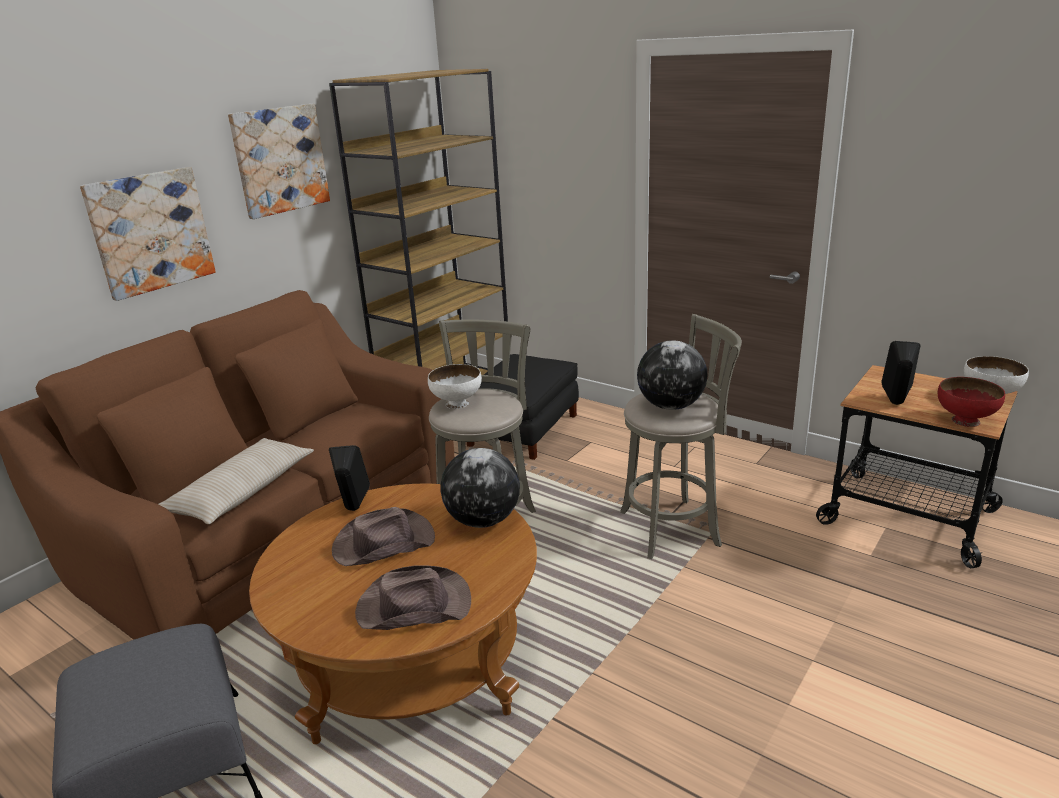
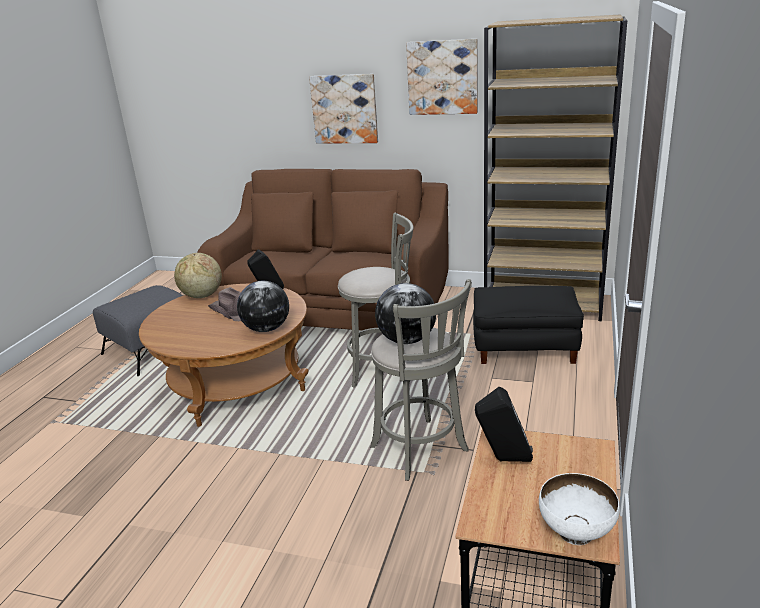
camera: 70 degrees right, 0 degrees up
beige pillow [159,438,314,524] -> none
brown hat [355,565,471,630] -> none
white bowl [428,364,482,409] -> none
red bowl [938,377,1005,427] -> none
none -> globe [174,253,222,298]

